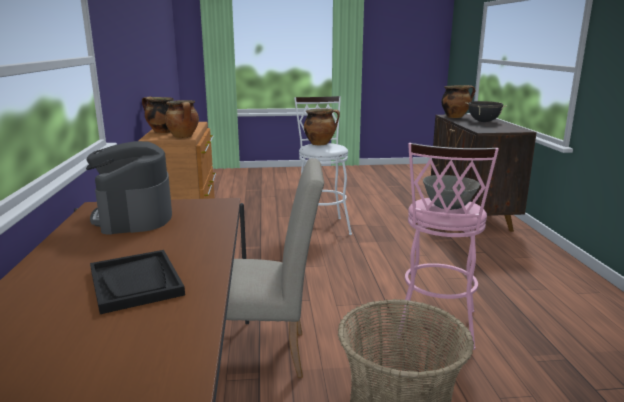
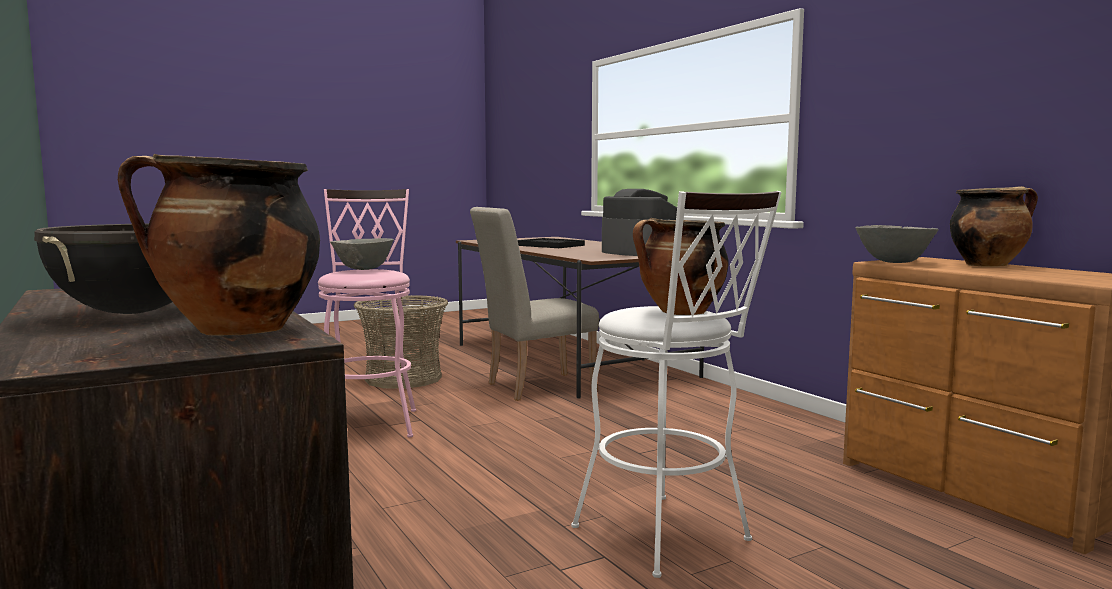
camera: 155 degrees right, 10 degrees down
cooking pot [165,100,199,138] -> grey bowl [855,225,938,263]

